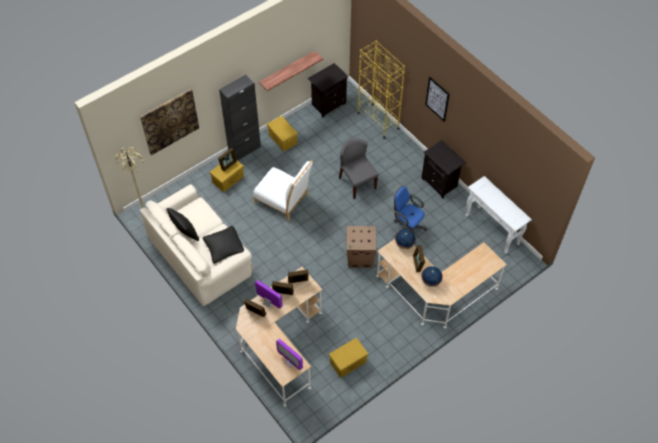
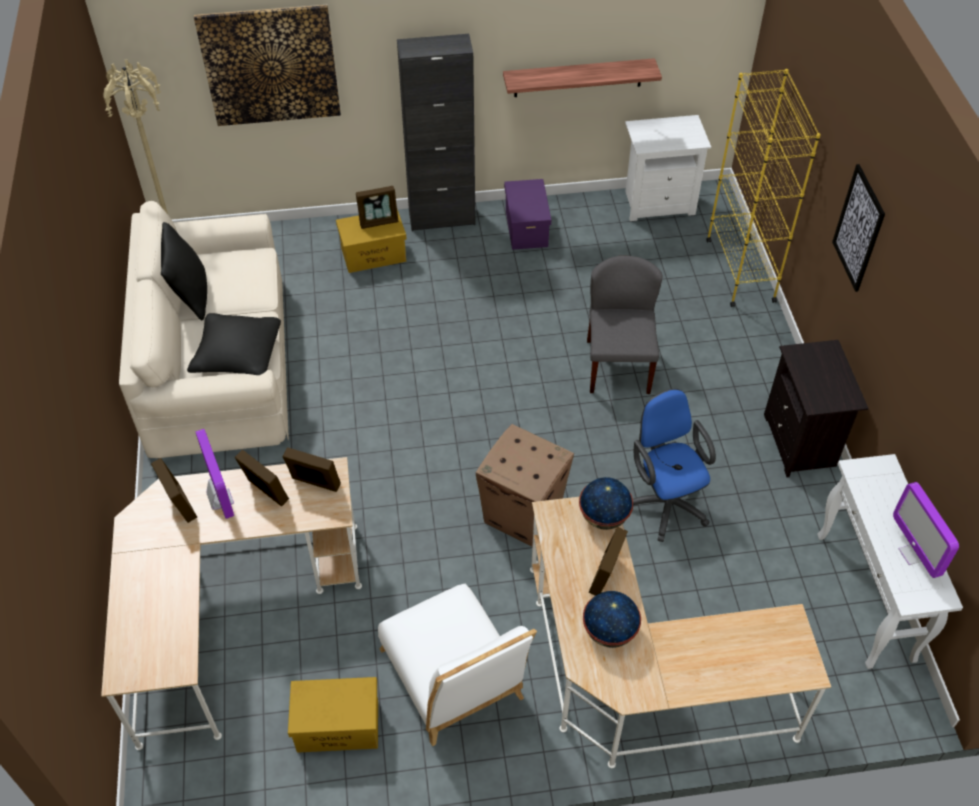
camera: 30 degrees right, 5 degrees down
white chair [253,160,313,221] -> white chair moved to [378,584,537,746]
yellow storage box [267,116,298,152] -> purple storage box [504,179,551,250]
monitor [276,339,303,370] -> monitor moved to [893,482,959,578]
black nightstand [308,63,349,118] -> white nightstand [625,115,711,221]

